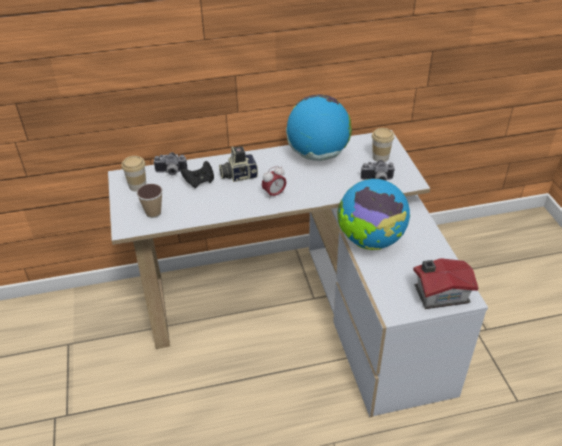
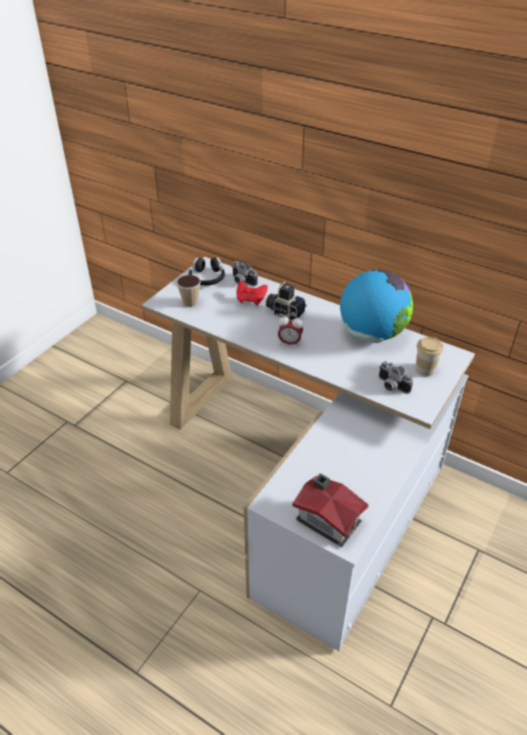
camera: 45 degrees right, 0 degrees up
cup [121,156,146,192] -> black headphones [189,257,225,286]
black game controller [181,161,214,188] -> red game controller [237,281,268,306]
globe [337,179,410,250] -> none

